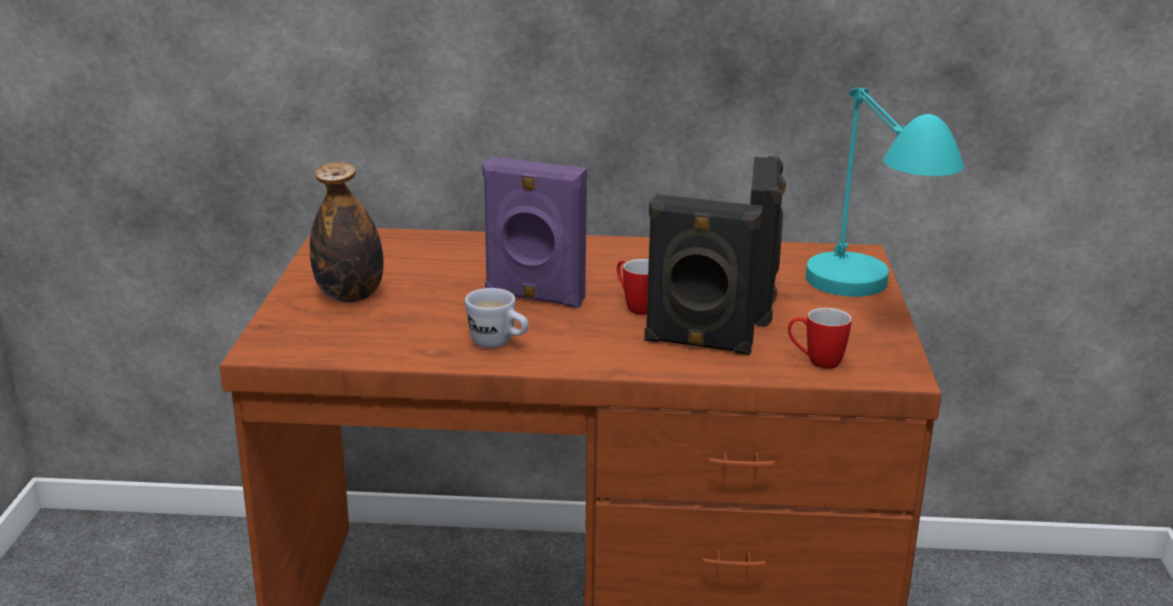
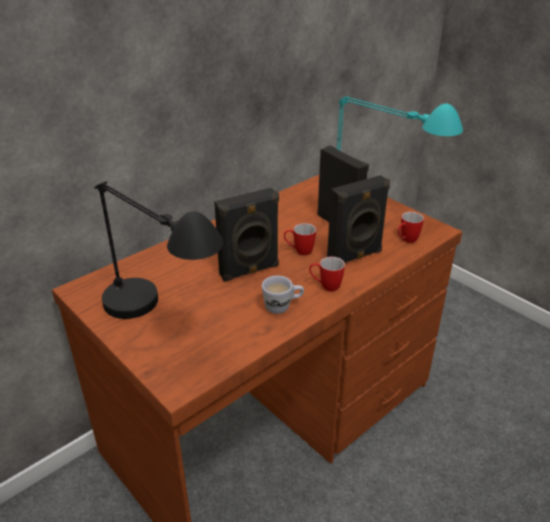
camera: 45 degrees left, 10 degrees up
bottle [310,162,384,303] -> black table lamp [95,181,224,319]
purple speaker [482,157,587,308] -> black speaker [214,188,279,282]
none -> mug [309,257,345,292]

